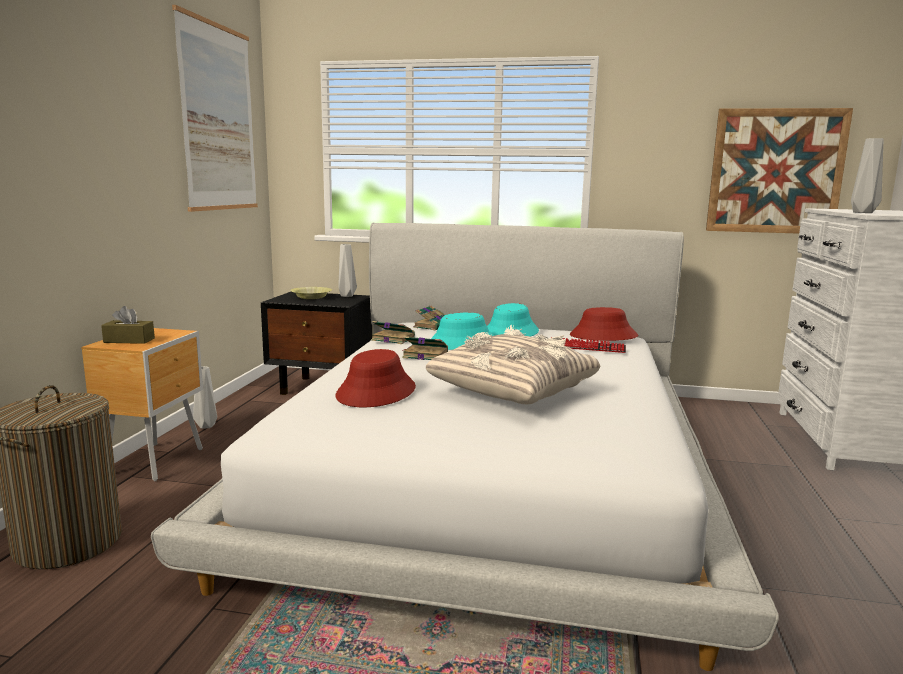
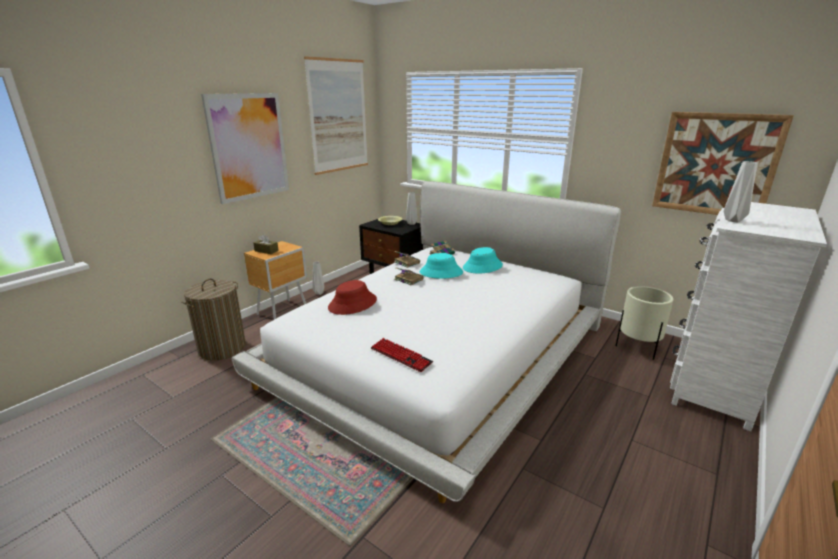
camera: 25 degrees right, 10 degrees up
beige pillow [426,324,601,404] -> none
keyboard [551,337,626,353] -> keyboard moved to [371,338,433,372]
red hat [570,307,638,341] -> none
none -> picture [201,93,289,204]
none -> beige planter [616,286,673,360]

